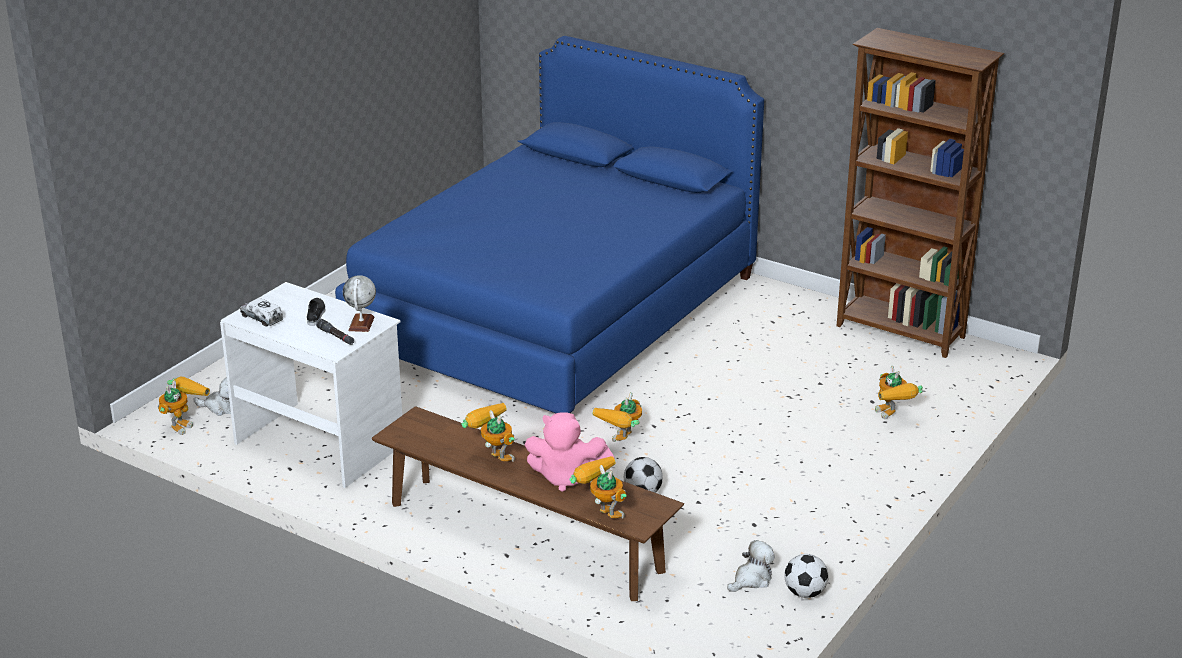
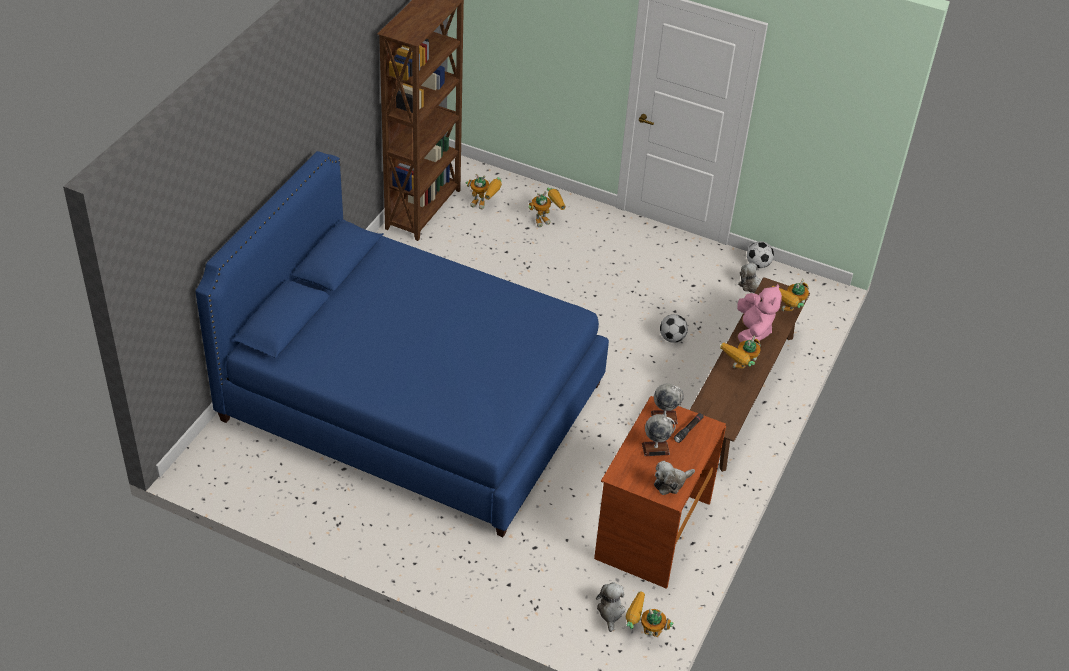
camera: 100 degrees left, 15 degrees up
white desk [220,282,402,488] -> brown desk [594,396,726,589]
toy truck [240,298,283,327] -> plush toy [654,461,695,495]
black shoe [307,298,325,326] -> globe [642,414,676,456]
toy robot [592,392,642,442] -> toy robot moved to [466,174,502,210]

